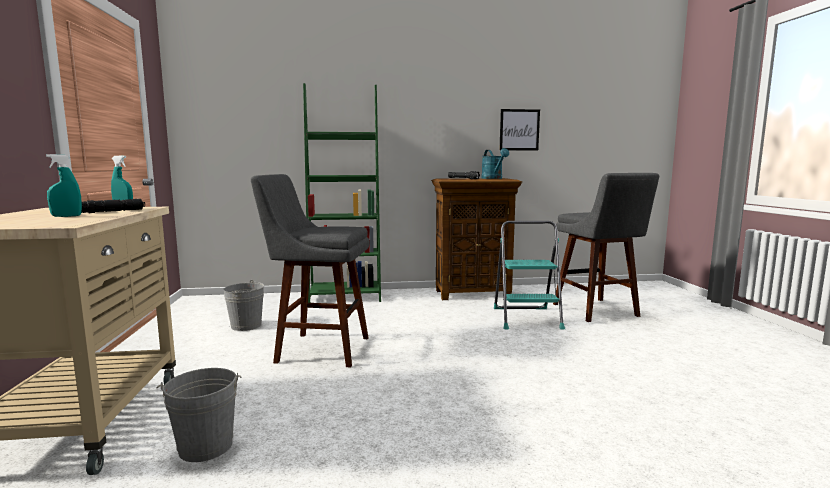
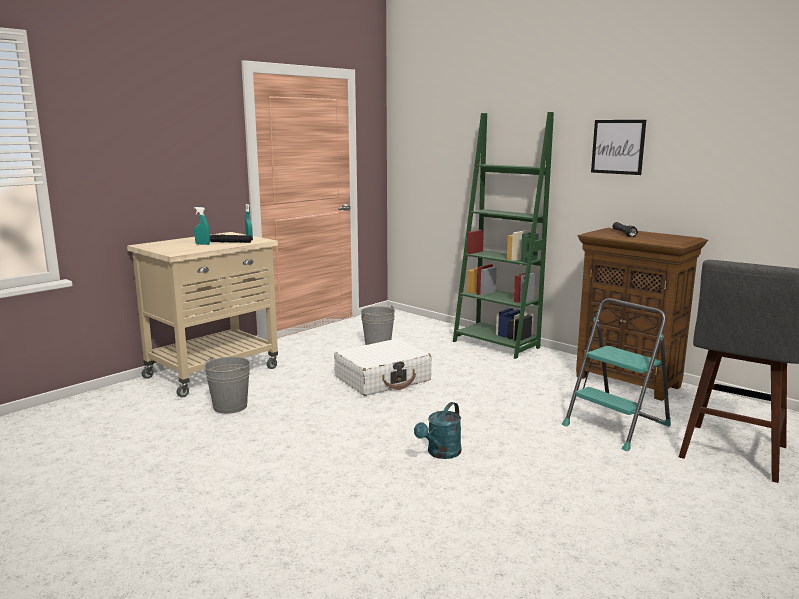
camera: 50 degrees right, 5 degrees up
grey stool [251,174,369,368] -> white suitcase [334,339,431,396]
turquoise watering can [481,148,509,179] -> turquoise watering can moved to [414,402,461,459]
picture [499,109,540,151] -> picture moved to [591,120,646,175]

